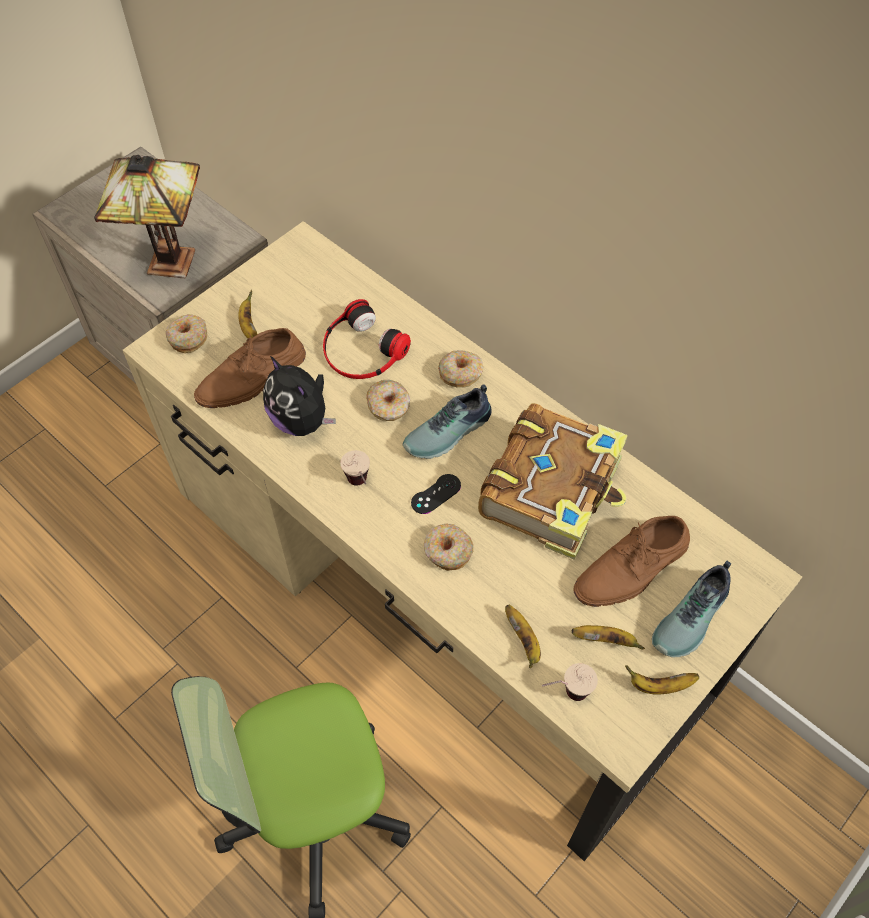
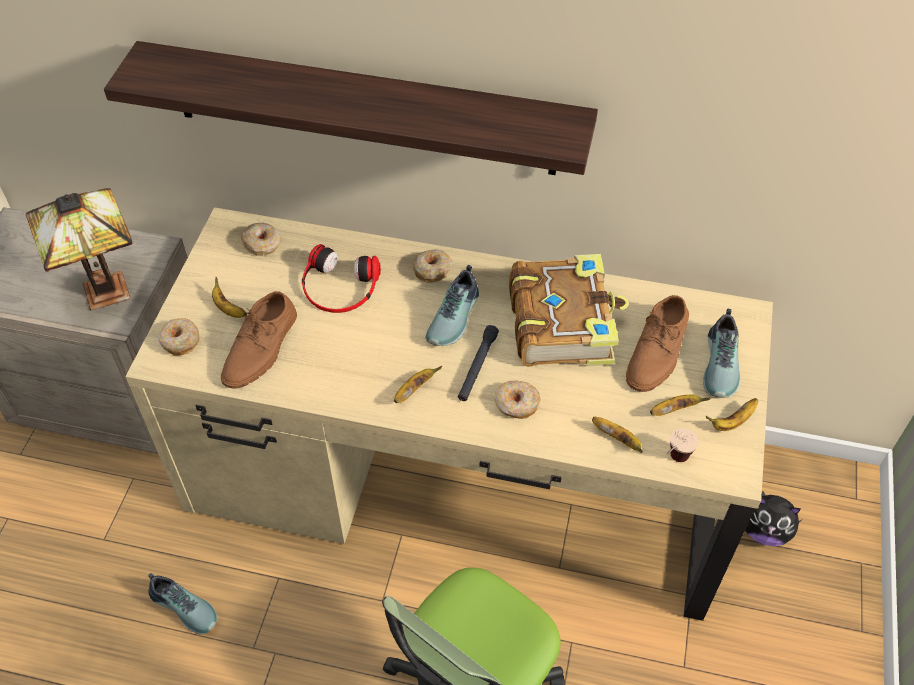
camera: 30 degrees left, 5 degrees down
plush toy [263,356,336,436] -> plush toy moved to [745,491,803,546]
cup [340,450,370,486] -> banana [394,366,442,403]
donut [366,380,410,421] -> donut moved to [241,223,281,256]
black game controller [411,474,461,514] -> black flashlight [458,325,499,401]
none -> shelf [104,41,598,175]
none -> shoe [148,573,217,634]

